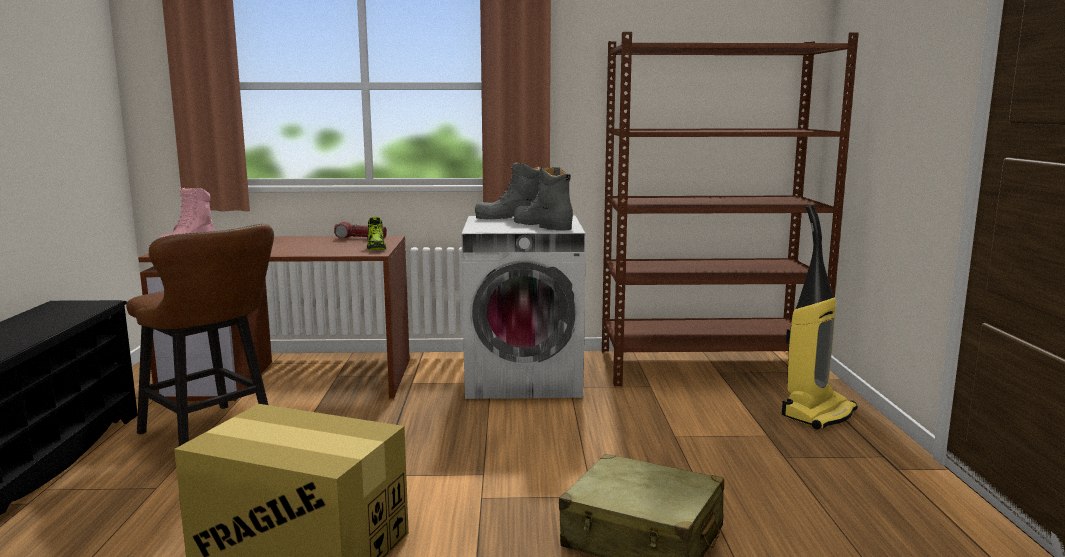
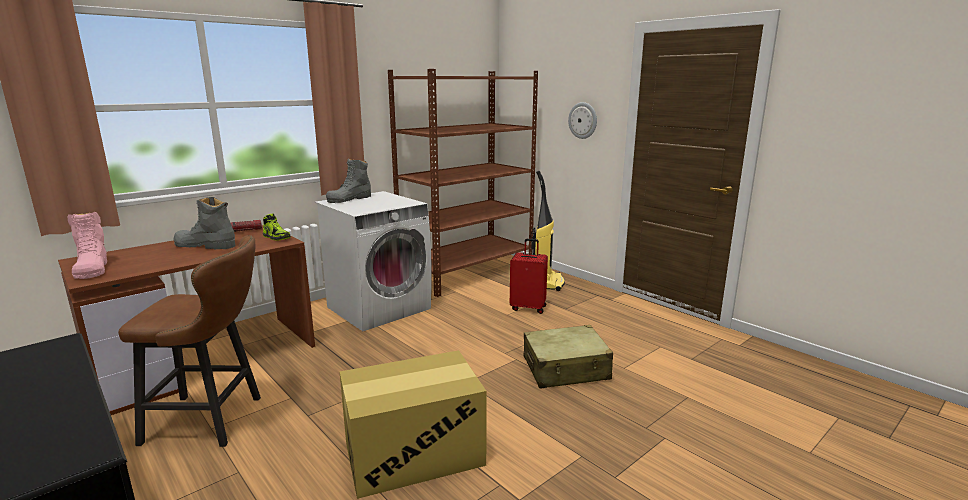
camera: 40 degrees left, 5 degrees up
grey boot [513,167,573,231] -> grey boot moved to [173,197,235,249]
none -> red suitcase [510,239,548,314]
none -> wall clock [568,102,597,139]

